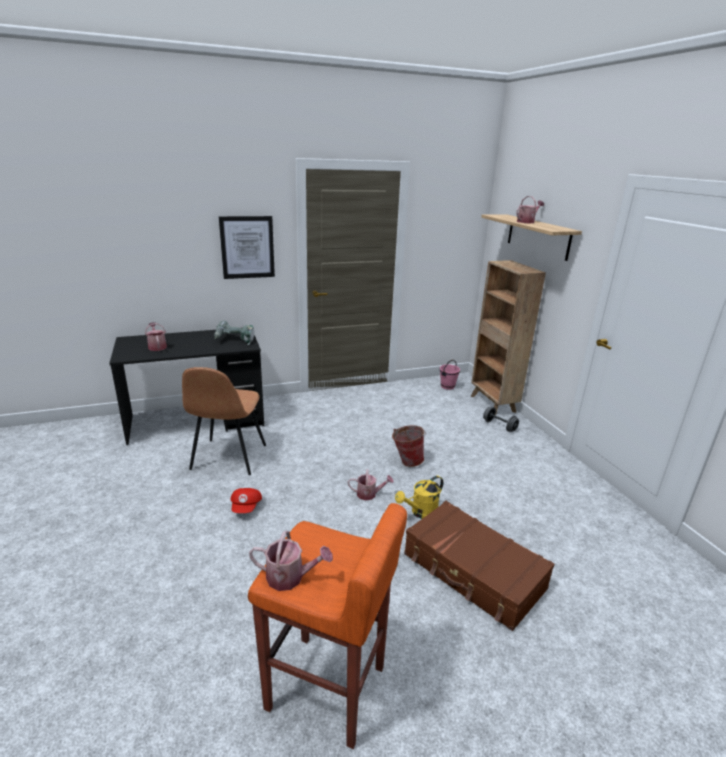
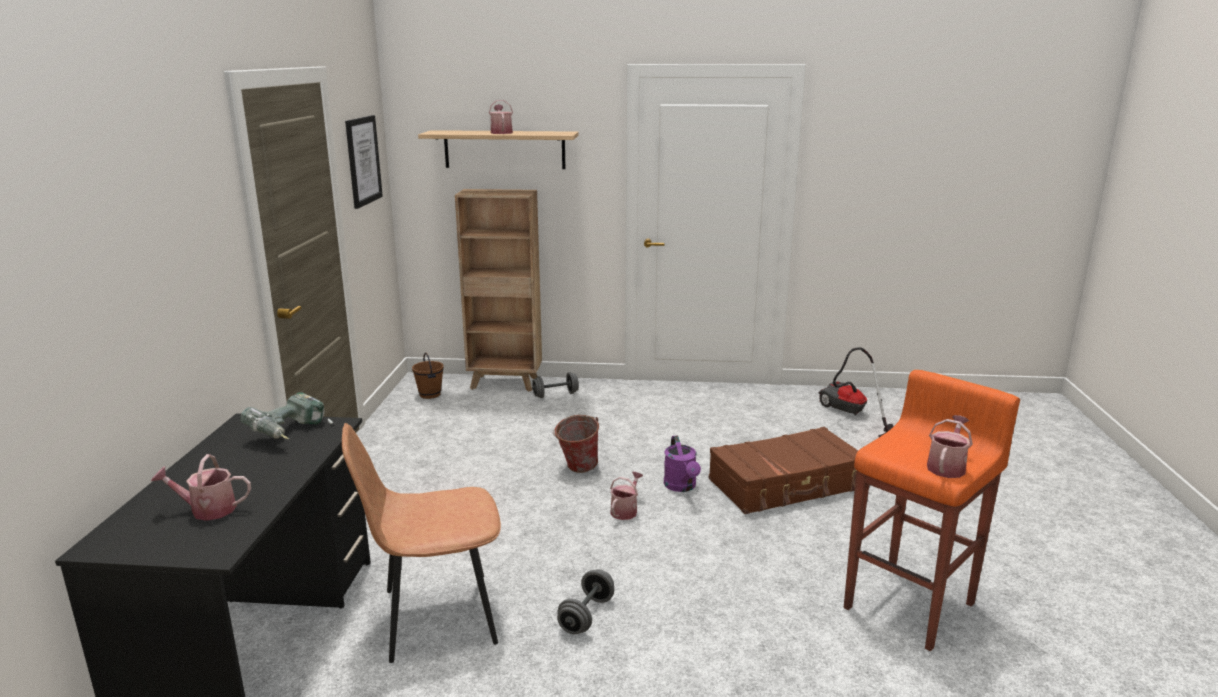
camera: 65 degrees left, 5 degrees down
brown chair [182,367,266,475] -> brown chair turned 135 degrees clockwise [342,423,501,663]
picture [219,216,275,279] -> picture moved to [345,115,383,209]
red cap [230,488,262,513] -> grey dumbbell [557,569,614,634]
yellow watering can [395,476,443,519] -> purple watering can [664,436,701,492]
pink bucket [440,360,460,390] -> brown bucket [412,353,444,399]
none -> vacuum cleaner [819,347,894,437]

